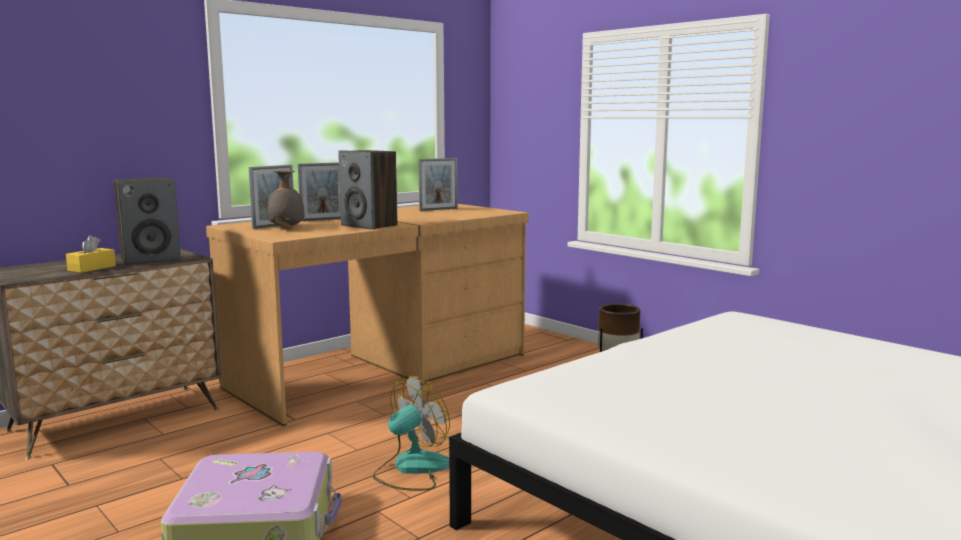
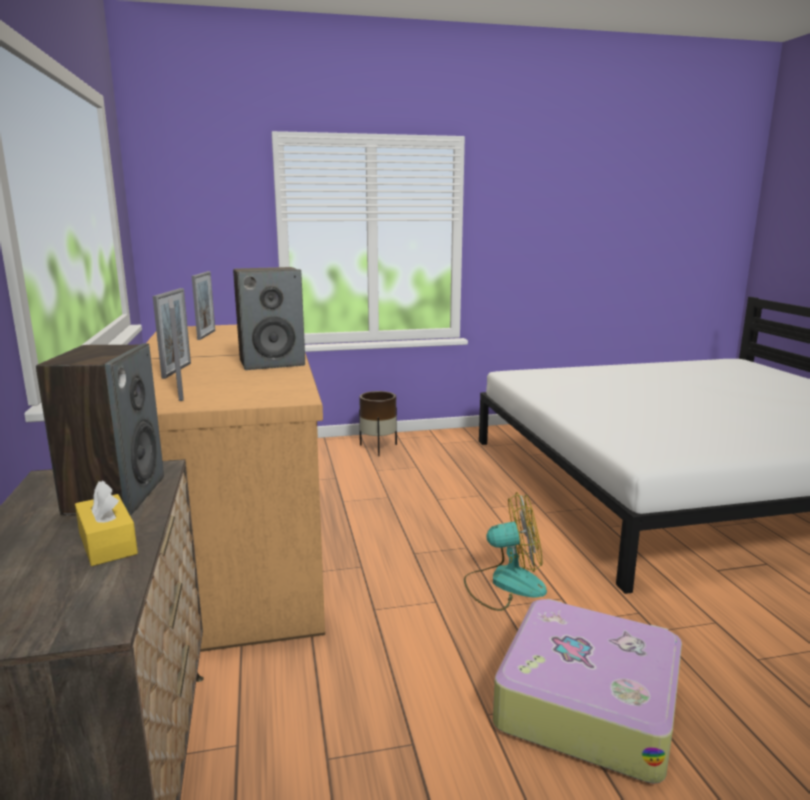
camera: 60 degrees left, 5 degrees up
grey vase [267,170,305,229] -> none
fan [373,376,450,491] -> fan turned 105 degrees clockwise [464,492,547,611]

